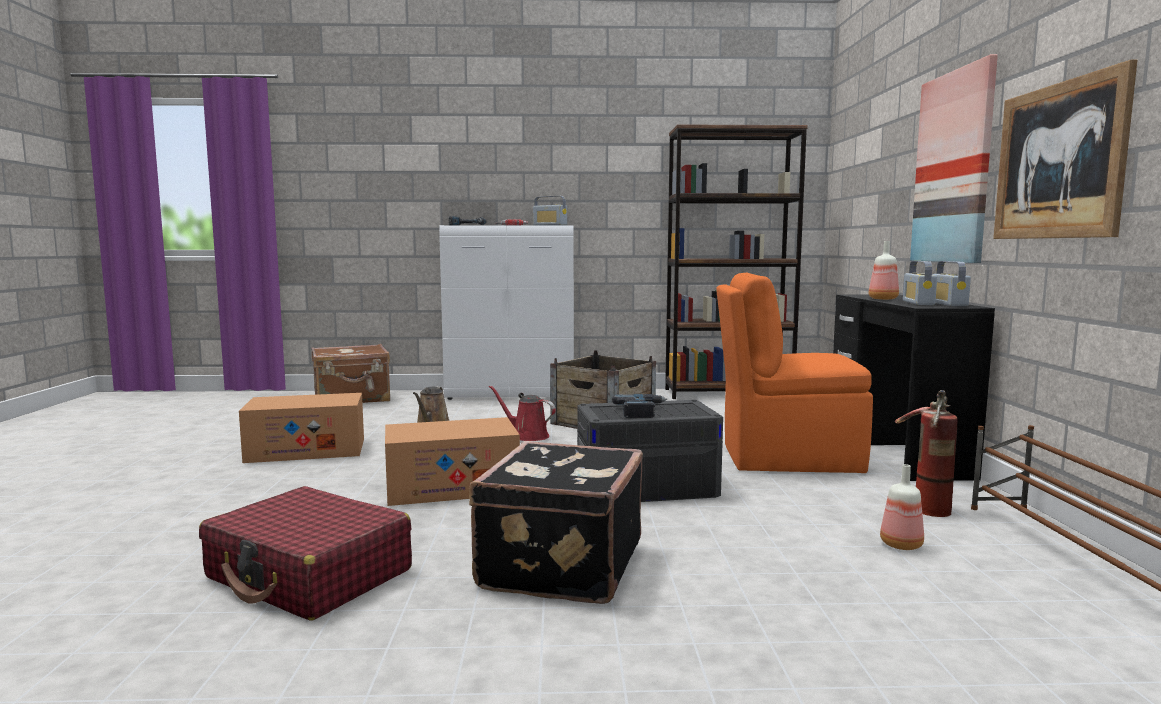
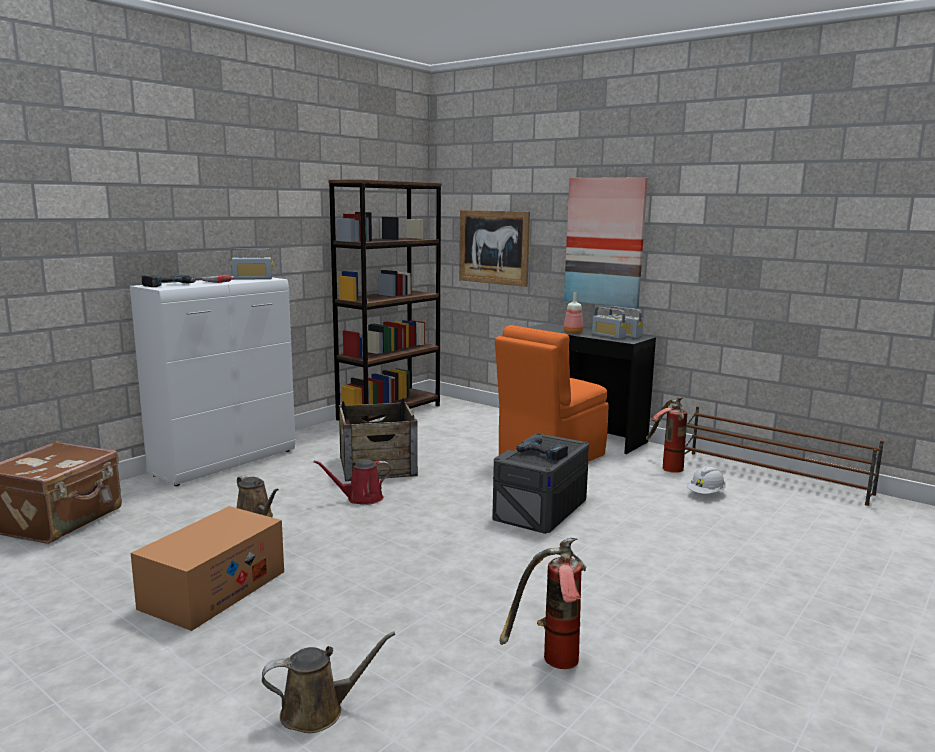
camera: 50 degrees left, 5 degrees up
red suitcase [199,486,412,621] -> fire extinguisher [500,538,586,669]
cardboard box [385,417,520,506] -> none
black suitcase [469,441,643,604] -> none
bottle [880,464,924,550] -> white hard hat [687,466,726,494]
picture [993,60,1137,239] -> picture moved to [459,210,530,287]
none -> brown watering can [262,632,395,733]

